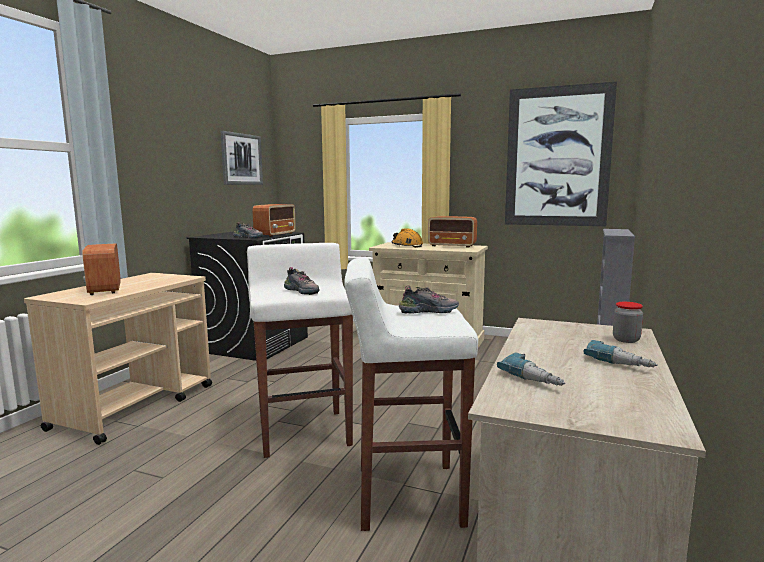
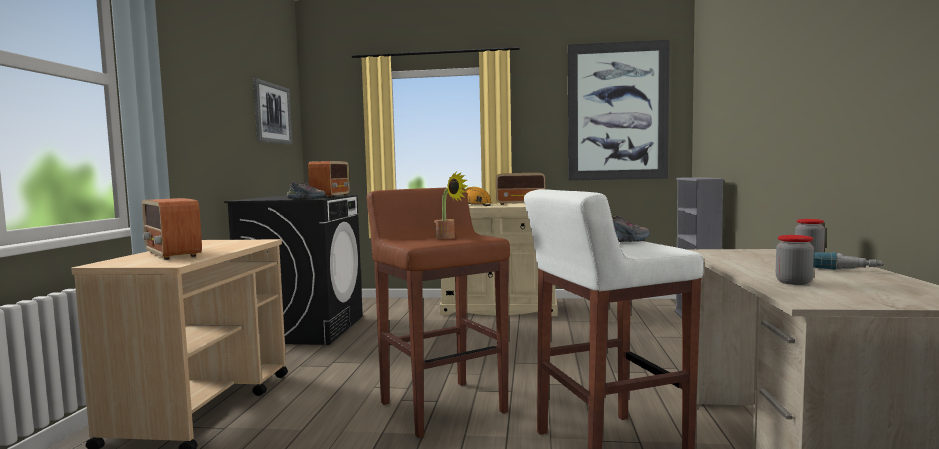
camera: 15 degrees left, 5 degrees down
white stool [247,243,353,458] -> brown stool [366,188,510,438]
shoe [284,267,319,295] -> potted plant [435,172,467,239]
power drill [497,352,565,386] -> jar [776,235,814,285]

